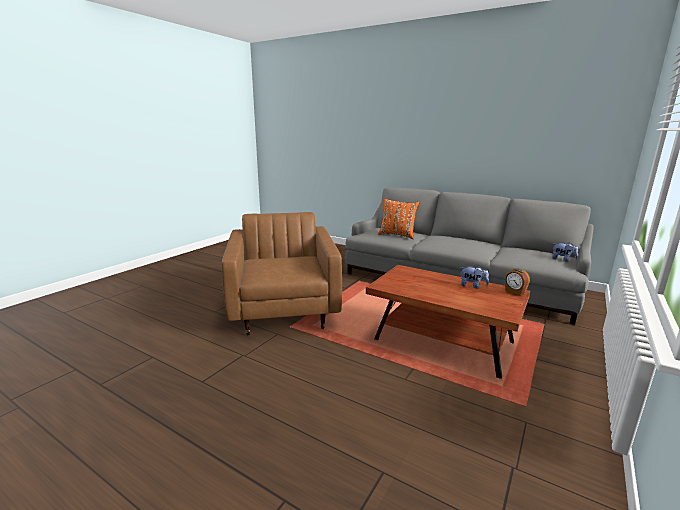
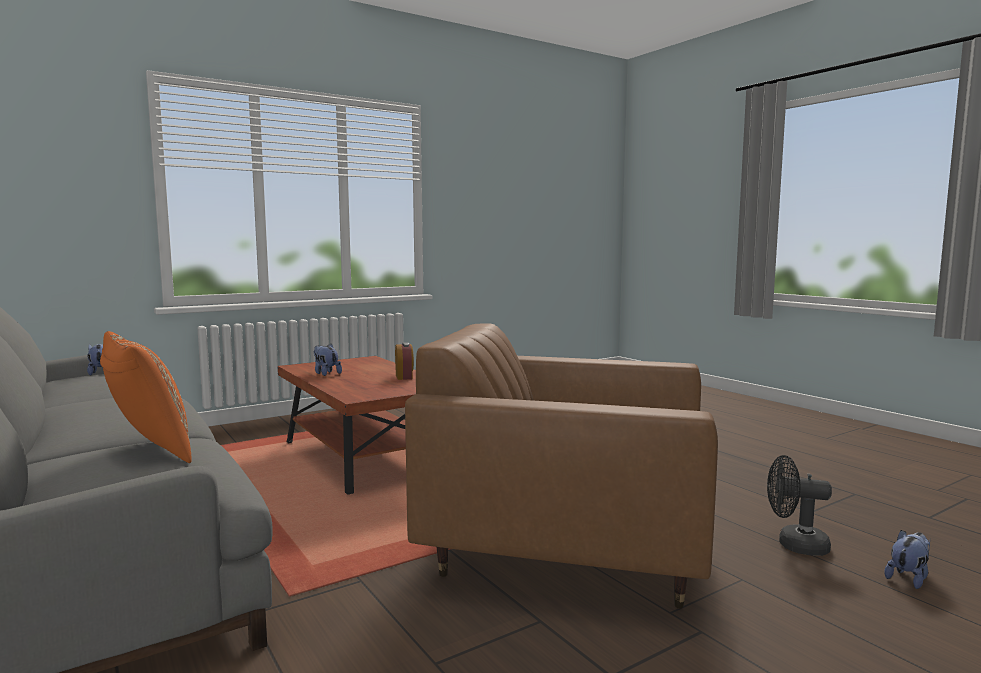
camera: 155 degrees left, 10 degrees down
brown armchair [222,212,342,335] -> brown armchair turned 90 degrees clockwise [405,323,718,609]
alarm clock [505,268,530,296] -> alarm clock moved to [395,342,414,380]
none -> black fan [767,455,832,556]
none -> plush toy [884,530,930,589]

